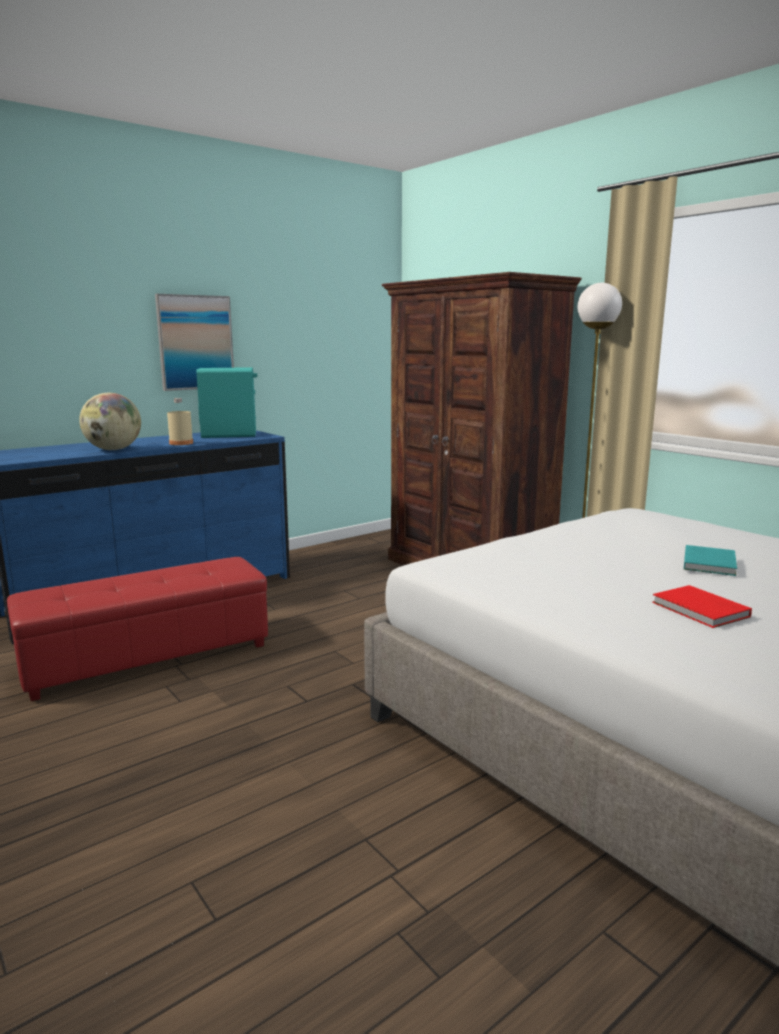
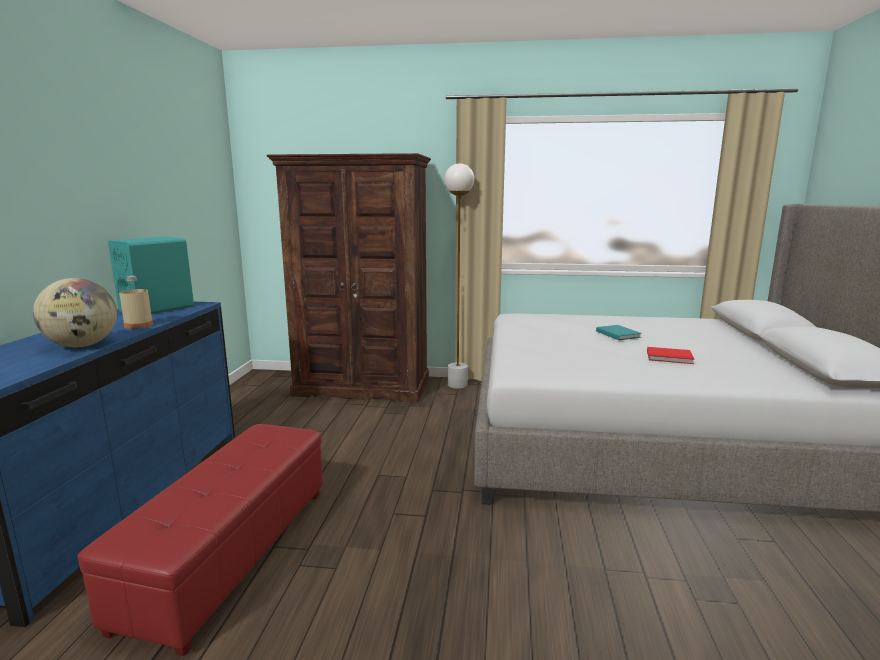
camera: 45 degrees left, 0 degrees up
picture [155,294,234,391] -> none

